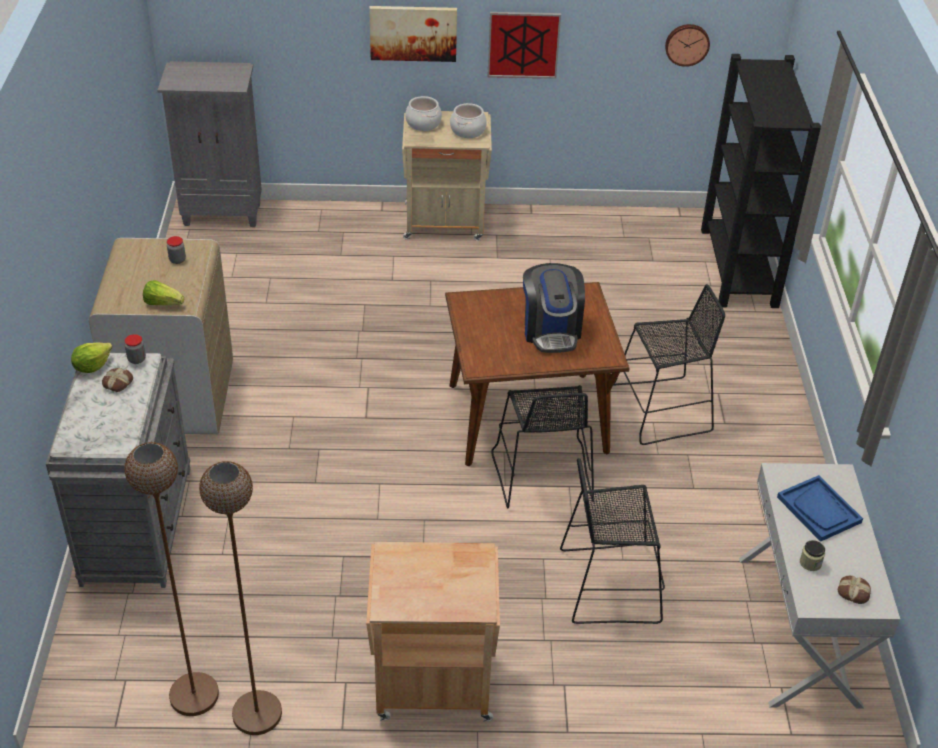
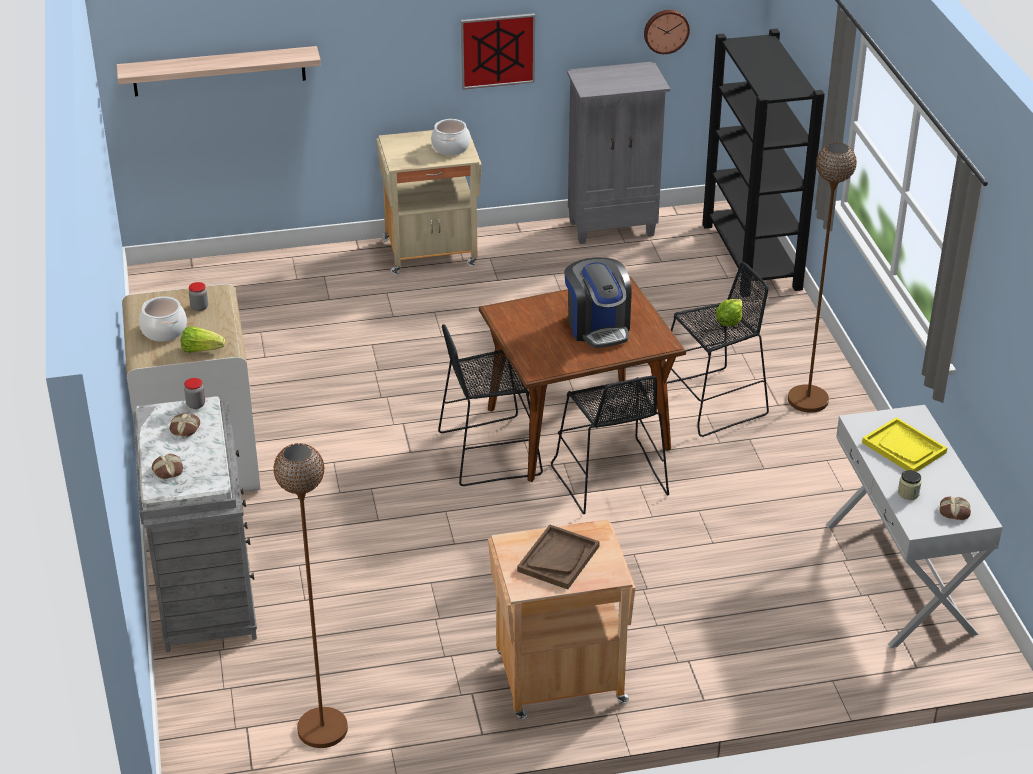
camera: 10 degrees left, 5 degrees down
lettuce [71,342,113,373] -> lettuce moved to [715,299,742,326]
grey cabinet [157,61,262,227] -> grey cabinet moved to [567,62,670,244]
brown floor lamp [199,461,282,735] -> brown floor lamp moved to [788,142,857,413]
picture [369,6,457,62] -> none
cooking pot [405,96,442,131] -> cooking pot moved to [139,296,187,342]
black stool [560,458,665,624] -> black stool moved to [438,324,543,486]
blue tray [777,475,863,542] -> yellow tray [862,417,947,472]
none -> shelf [117,46,321,96]
none -> bread [152,454,183,479]
none -> brown tray [517,525,600,590]

